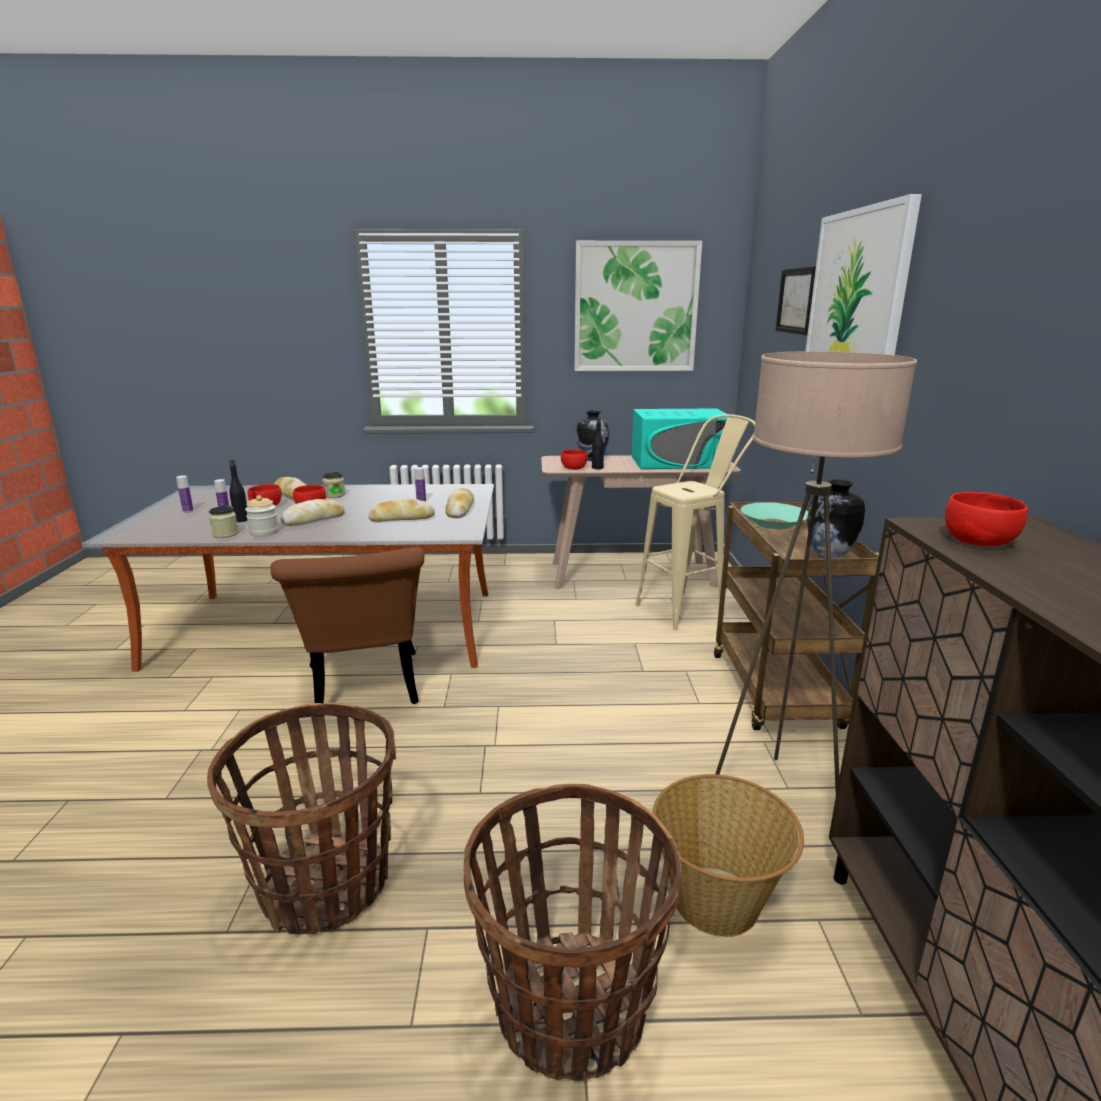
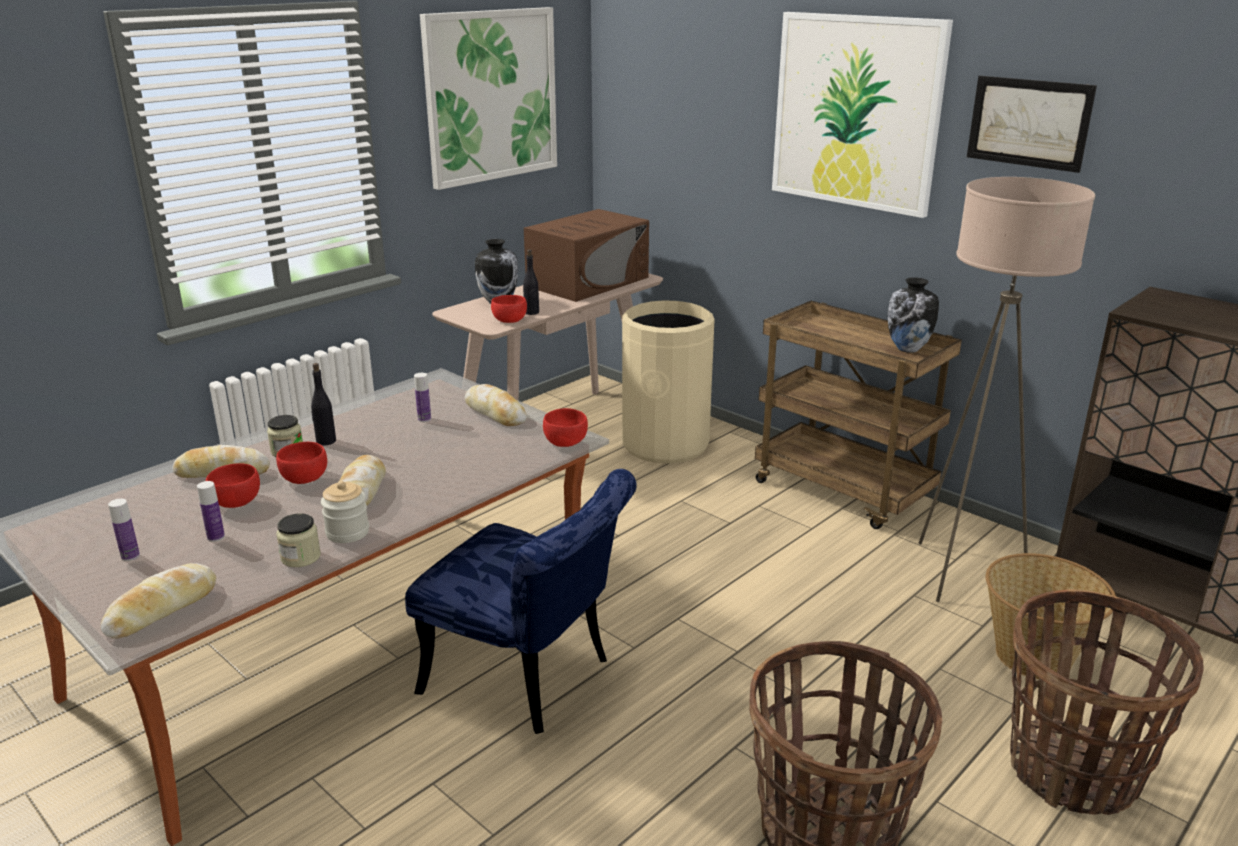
camera: 45 degrees left, 5 degrees up
black bottle [229,459,247,522] -> black bottle moved to [311,363,336,445]
brown chair [270,547,424,704] -> blue chair [405,469,637,734]
bread [368,499,435,522] -> bread moved to [101,563,216,639]
turquoise microwave [631,409,728,469] -> brown microwave [524,209,649,302]
beige stool [635,414,755,629] -> beige trash can [622,300,715,463]
turquoise bowl [741,502,808,529] -> none
picture [775,266,816,335] -> picture moved to [967,76,1097,173]
red bowl [945,492,1028,546] -> red bowl moved to [543,408,588,447]

